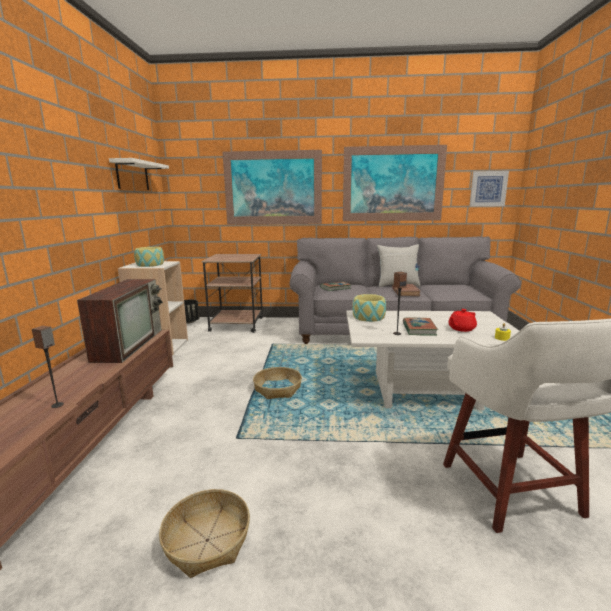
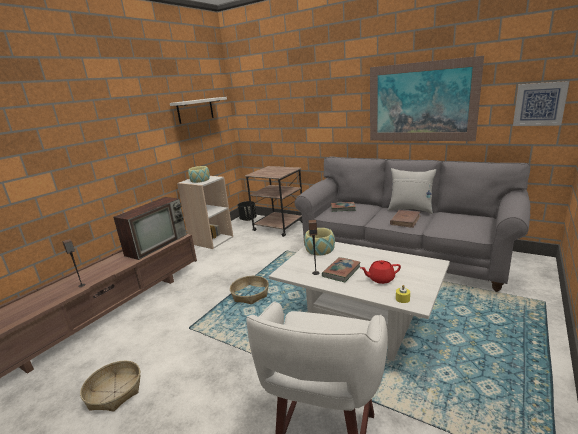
camera: 30 degrees right, 5 degrees up
picture [223,150,322,225] -> none

